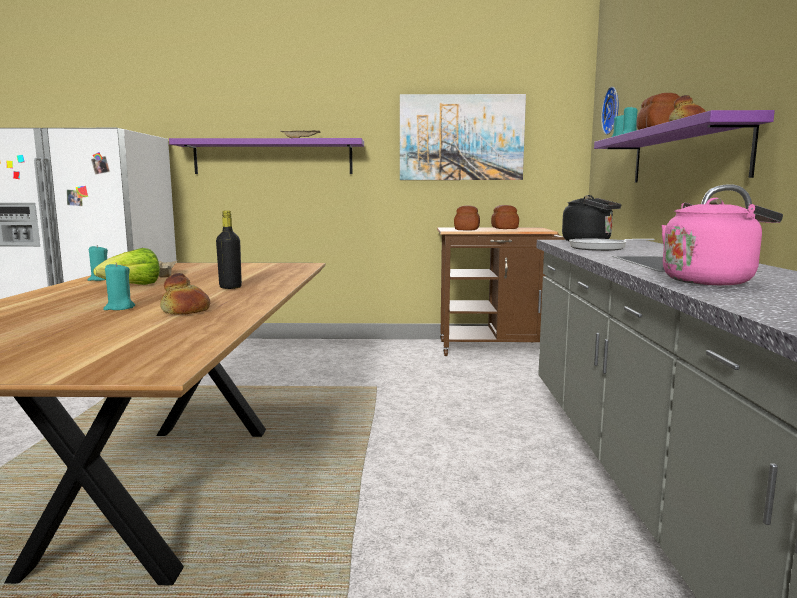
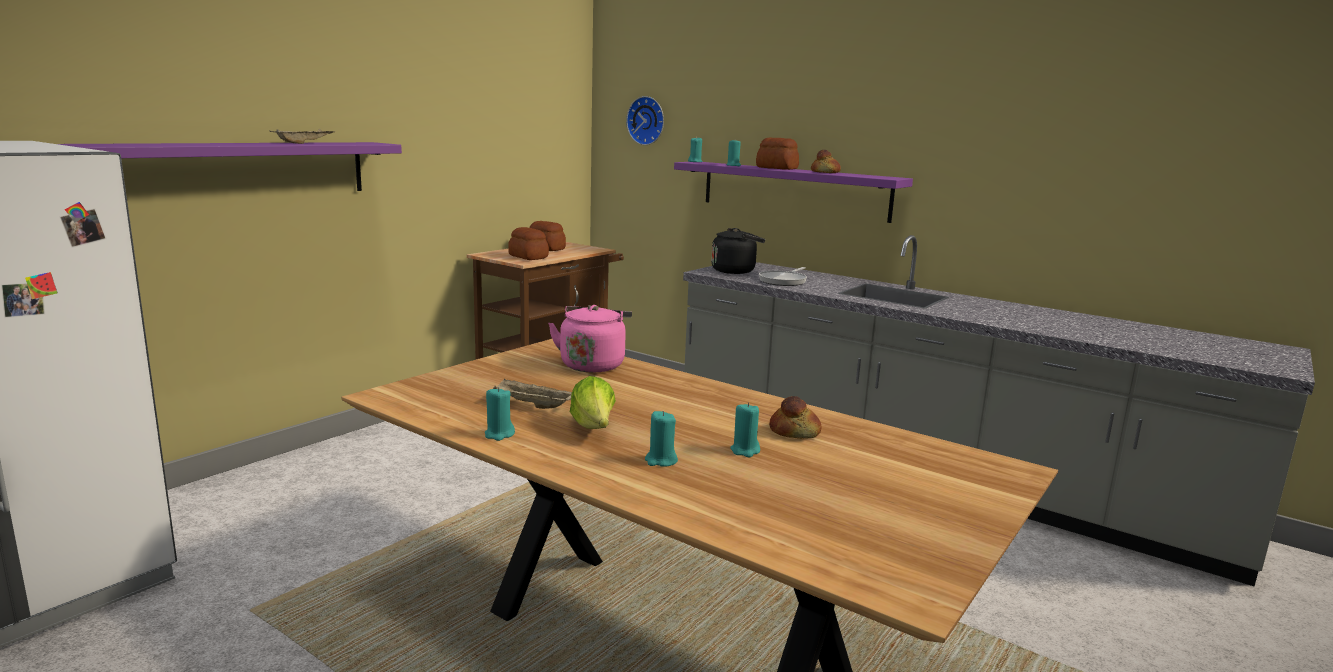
camera: 55 degrees left, 5 degrees up
black bottle [216,210,242,289] -> none
picture [400,94,526,180] -> none
pink kettle [661,198,783,285] -> pink kettle moved to [548,305,632,372]
none -> turquoise candle [645,411,678,467]

